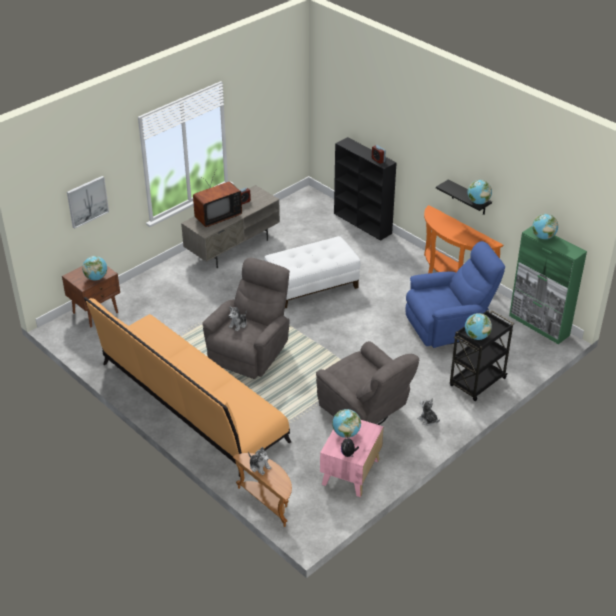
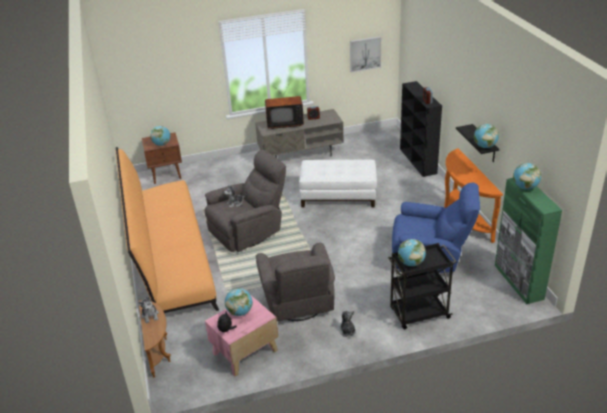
camera: 30 degrees right, 5 degrees down
picture [67,176,109,229] -> picture moved to [350,36,381,72]

